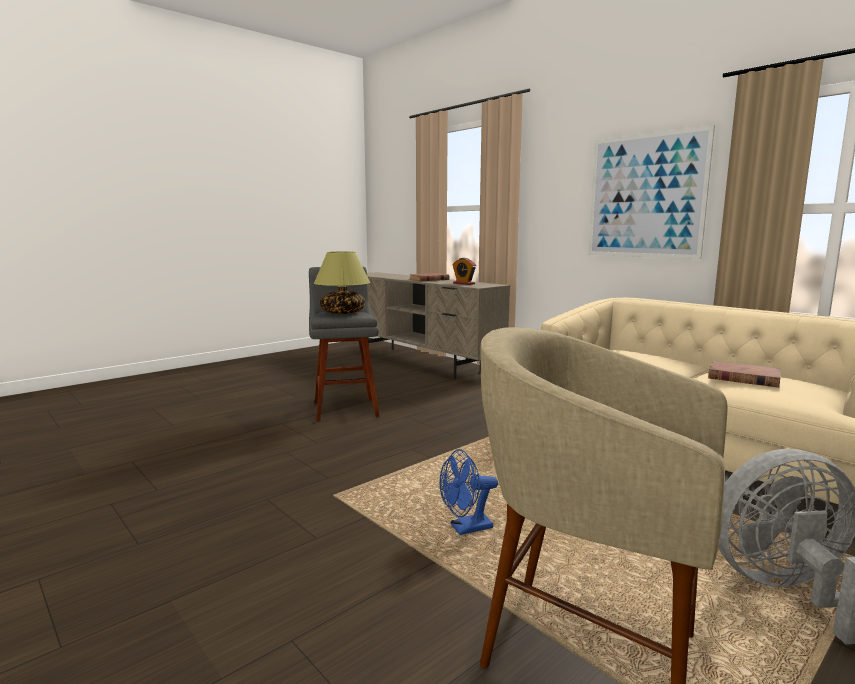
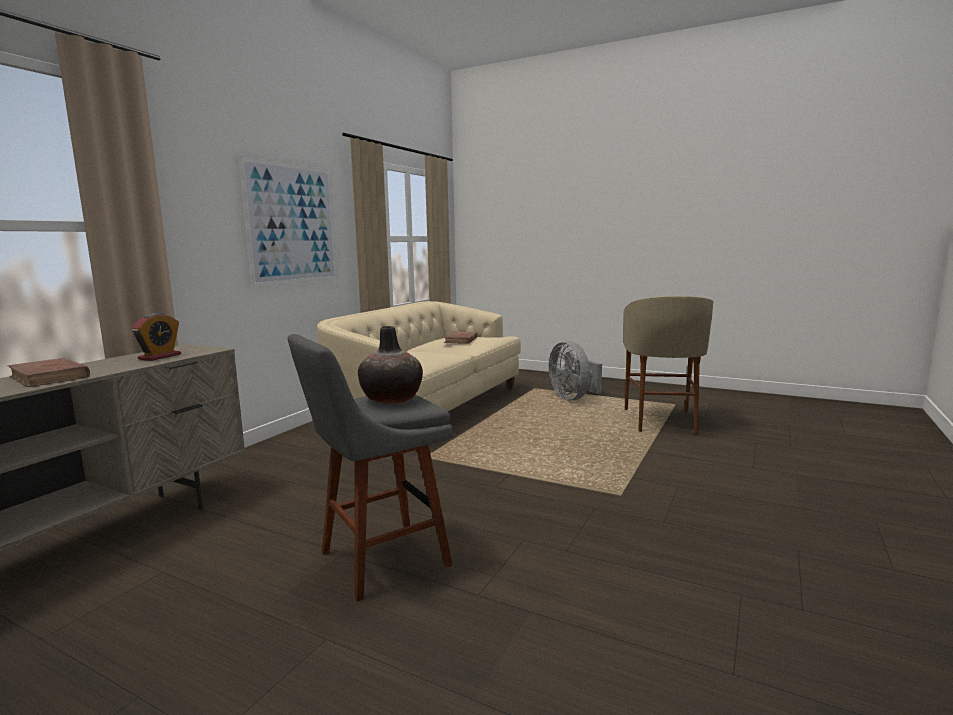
camera: 110 degrees left, 0 degrees up
table lamp [314,251,370,314] -> vase [358,326,423,404]
blue fan [440,449,498,535] -> none

